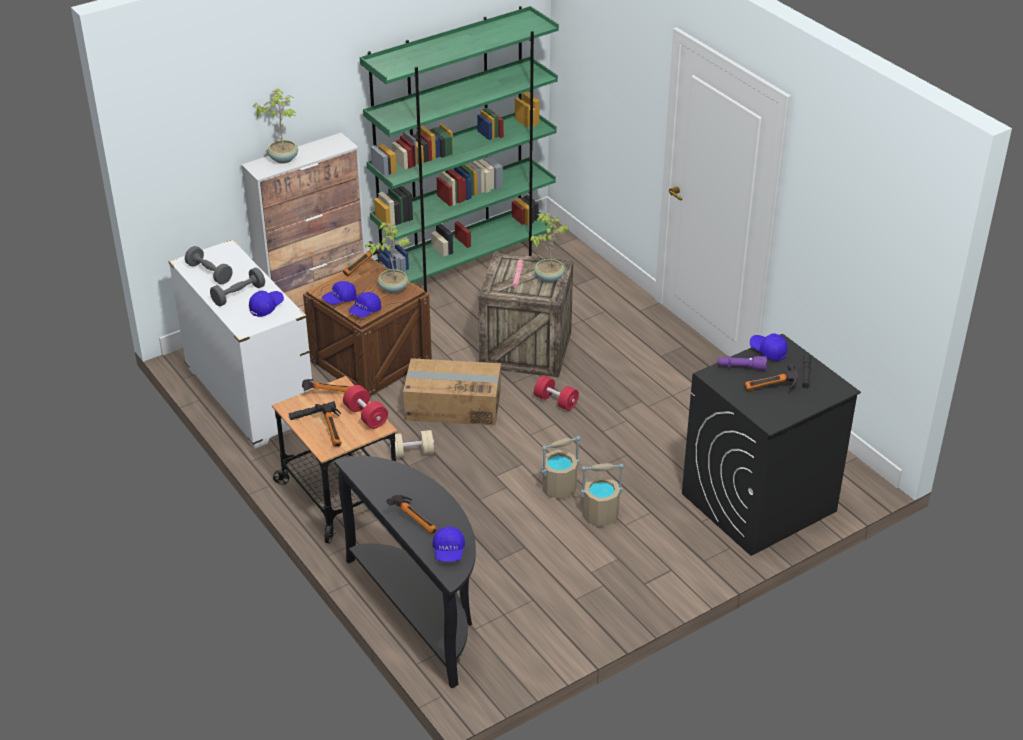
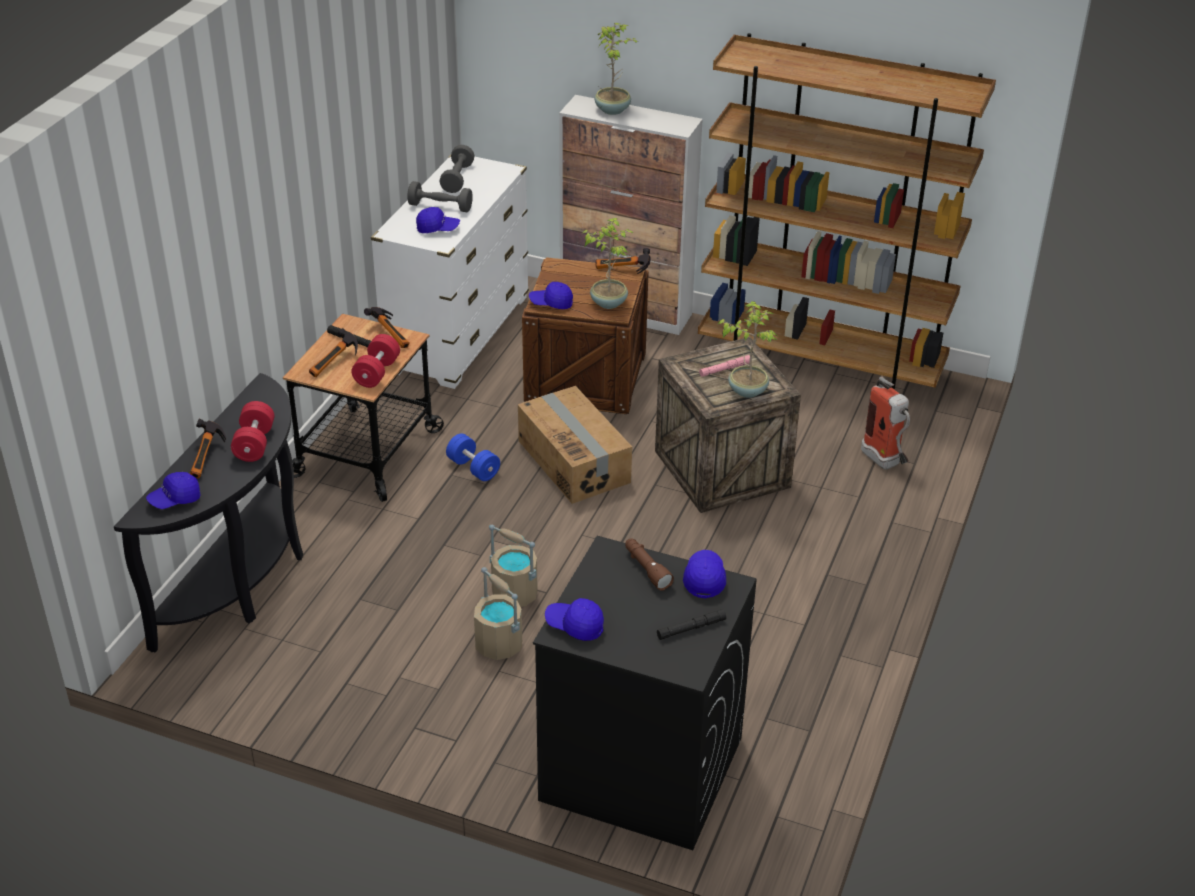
camera: 55 degrees right, 0 degrees up
blue cap [322,281,357,305] -> blue cap moved to [545,598,604,641]
green bookcase [360,6,559,292] -> brown bookcase [698,33,996,390]
beige dumbbell [390,430,434,458] -> blue dumbbell [446,433,500,481]
red dumbbell [534,375,579,411] -> red dumbbell moved to [231,401,274,462]
purple flashlight [718,356,767,370] -> brown flashlight [625,539,674,591]
hammer [745,364,798,391] -> none
none -> fire extinguisher [861,377,910,470]

